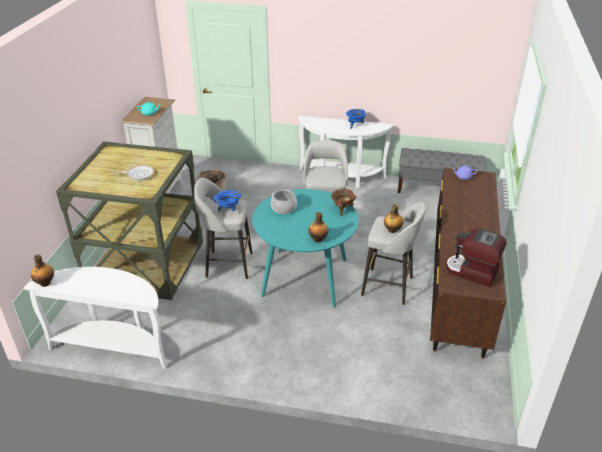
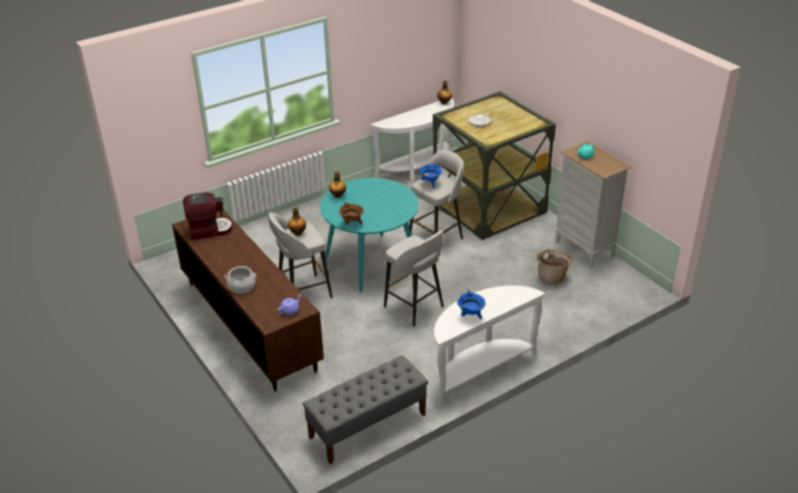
camera: 135 degrees right, 0 degrees up
cooking pot [271,189,297,214] -> cooking pot moved to [225,266,256,294]

